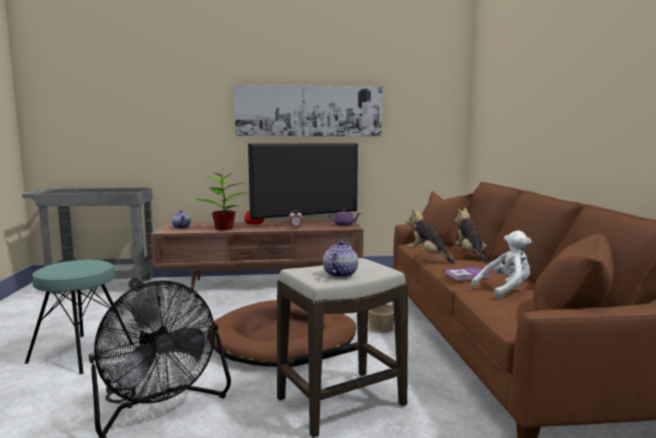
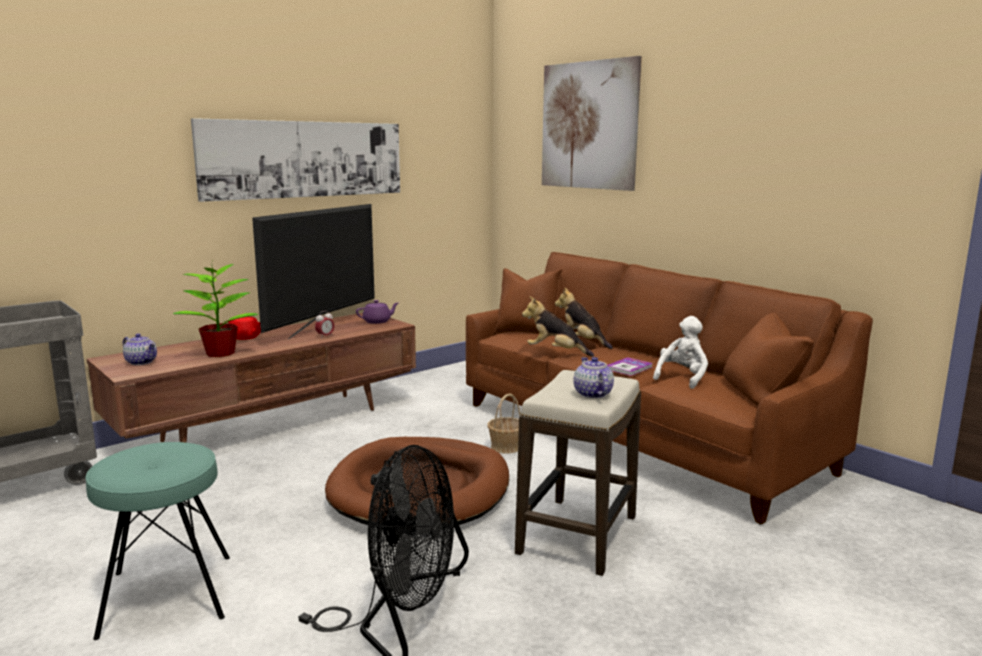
camera: 35 degrees left, 5 degrees up
none -> picture [542,56,642,191]

